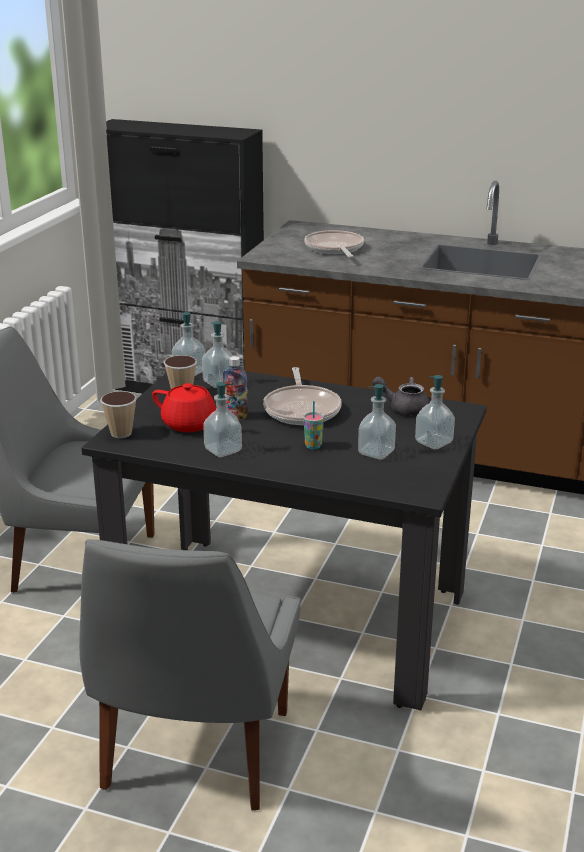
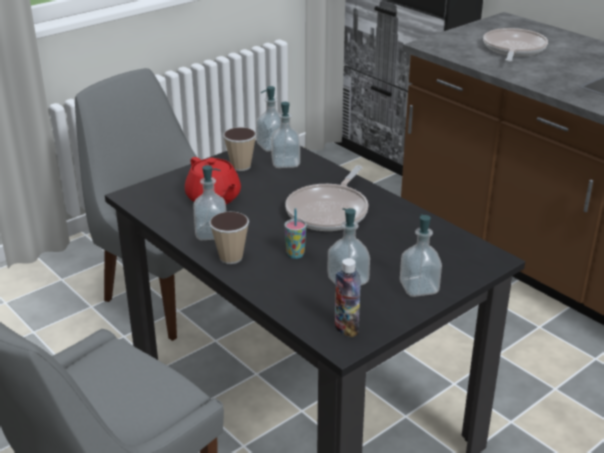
camera: 30 degrees right, 5 degrees up
cup [100,391,137,438] -> cup moved to [209,212,249,264]
bottle [223,356,248,420] -> bottle moved to [334,258,361,337]
grey teapot [372,376,430,415] -> none

